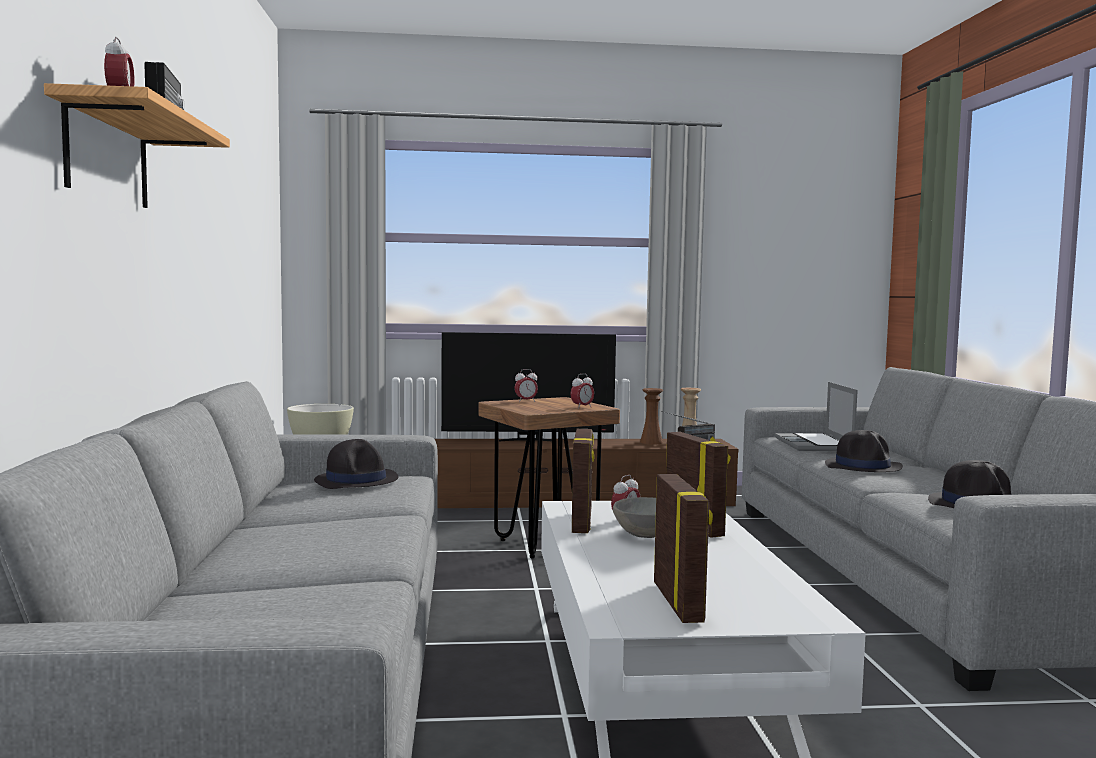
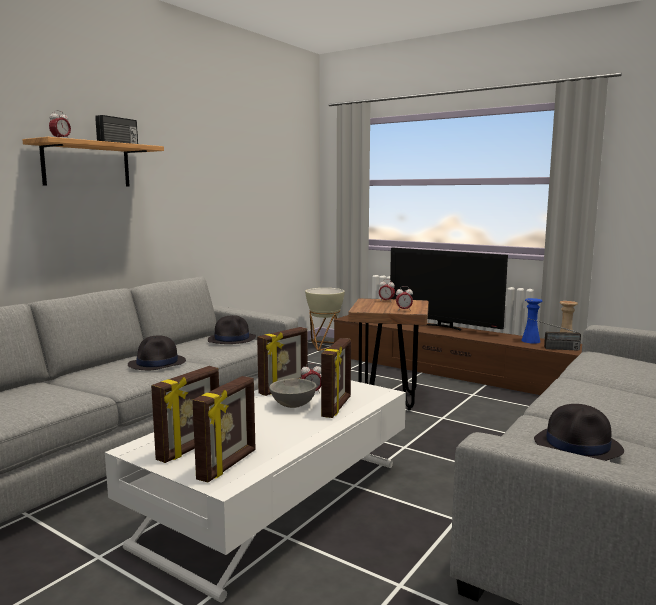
camera: 40 degrees right, 5 degrees up
brown vase [640,388,663,444] -> blue vase [521,298,542,344]
laptop [775,382,858,451] -> none
black hat [825,430,903,472] -> black hat moved to [128,335,186,370]
none -> picture frame [192,376,256,483]

